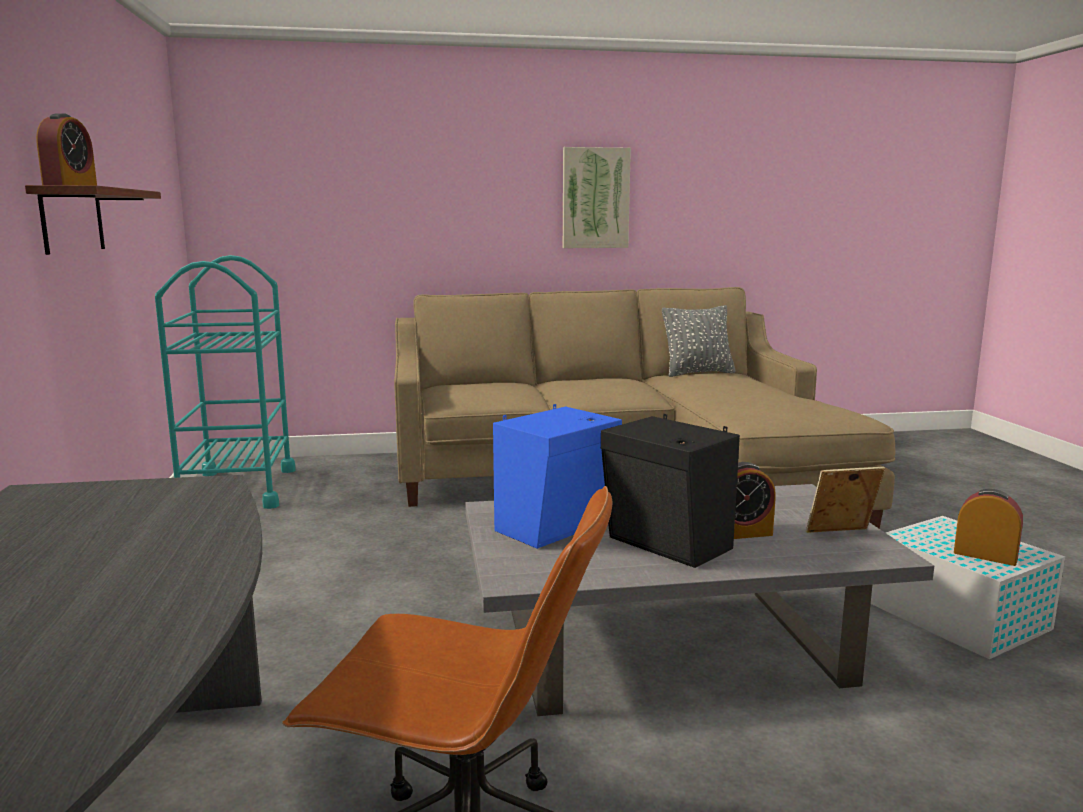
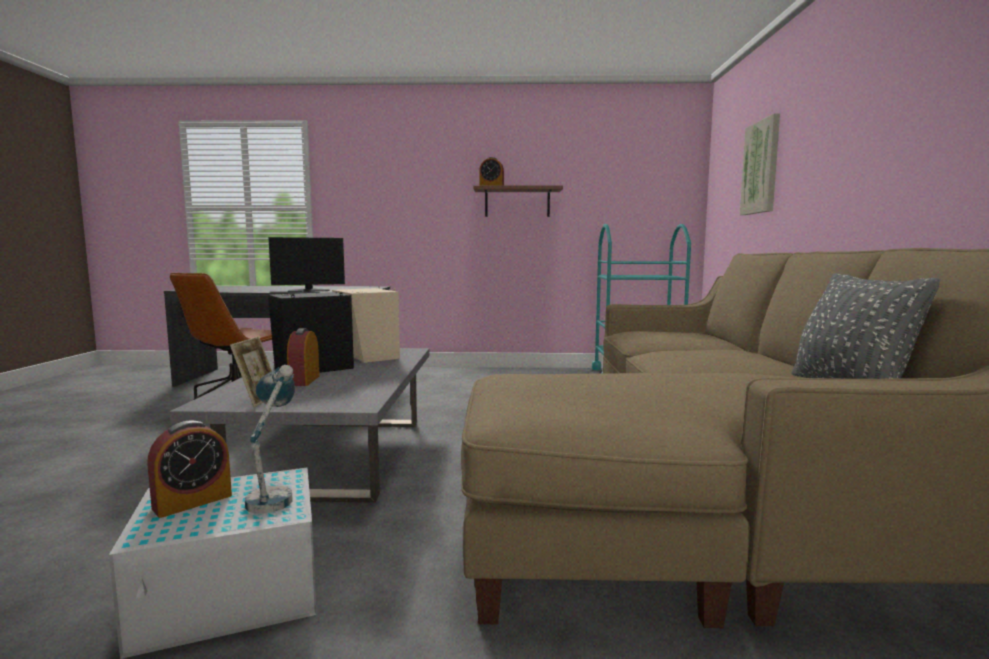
camera: 100 degrees right, 5 degrees down
blue speaker [493,404,622,549] -> beige speaker [332,286,400,363]
picture [563,147,631,248] -> picture moved to [740,113,780,215]
none -> table lamp [245,365,295,514]
none -> monitor [268,237,345,292]

